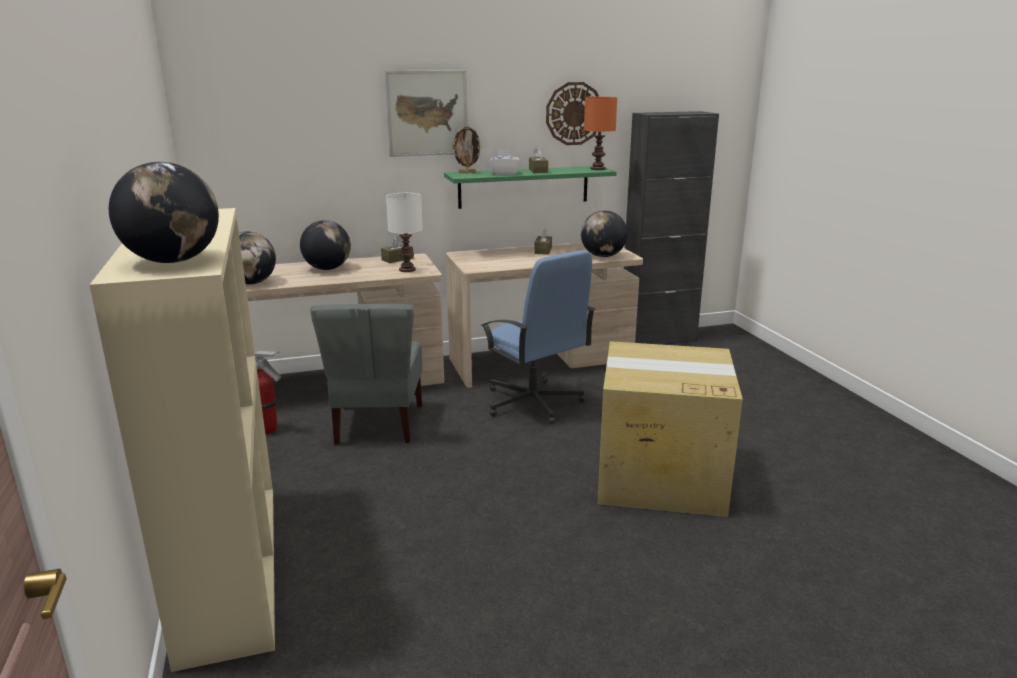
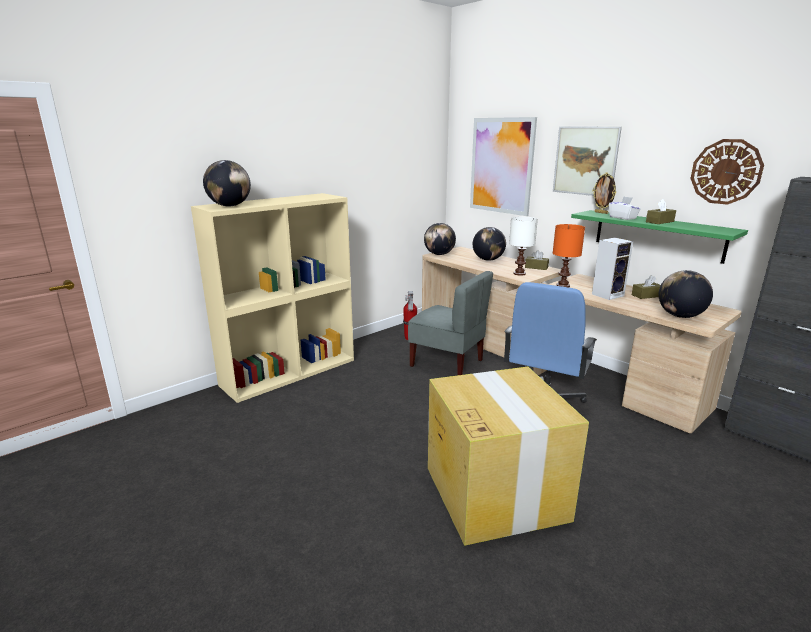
camera: 65 degrees right, 0 degrees up
grey chair [310,304,422,445] -> grey chair turned 120 degrees counterclockwise [408,271,493,375]
orange table lamp [584,97,617,170] -> orange table lamp moved to [553,224,585,287]
none -> picture [470,117,537,216]
none -> speaker [592,238,633,300]

